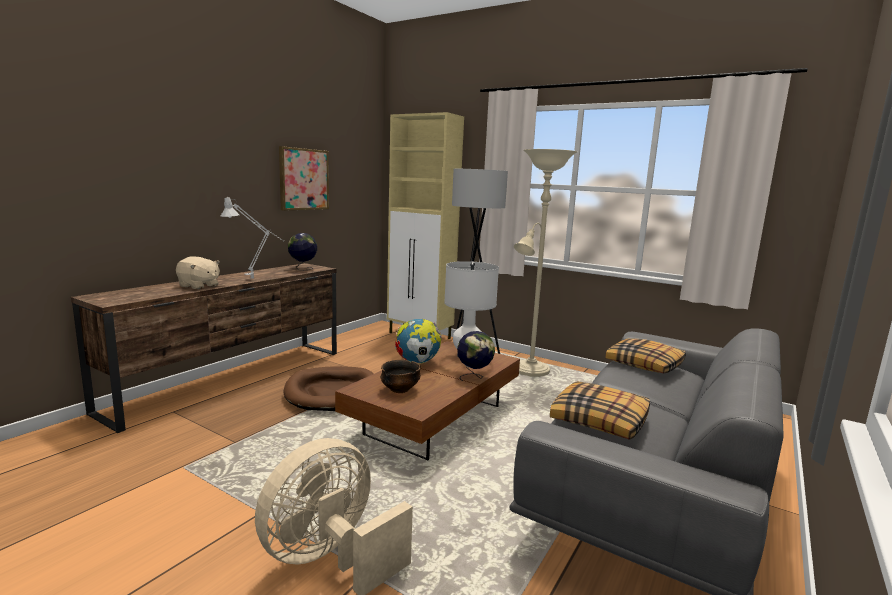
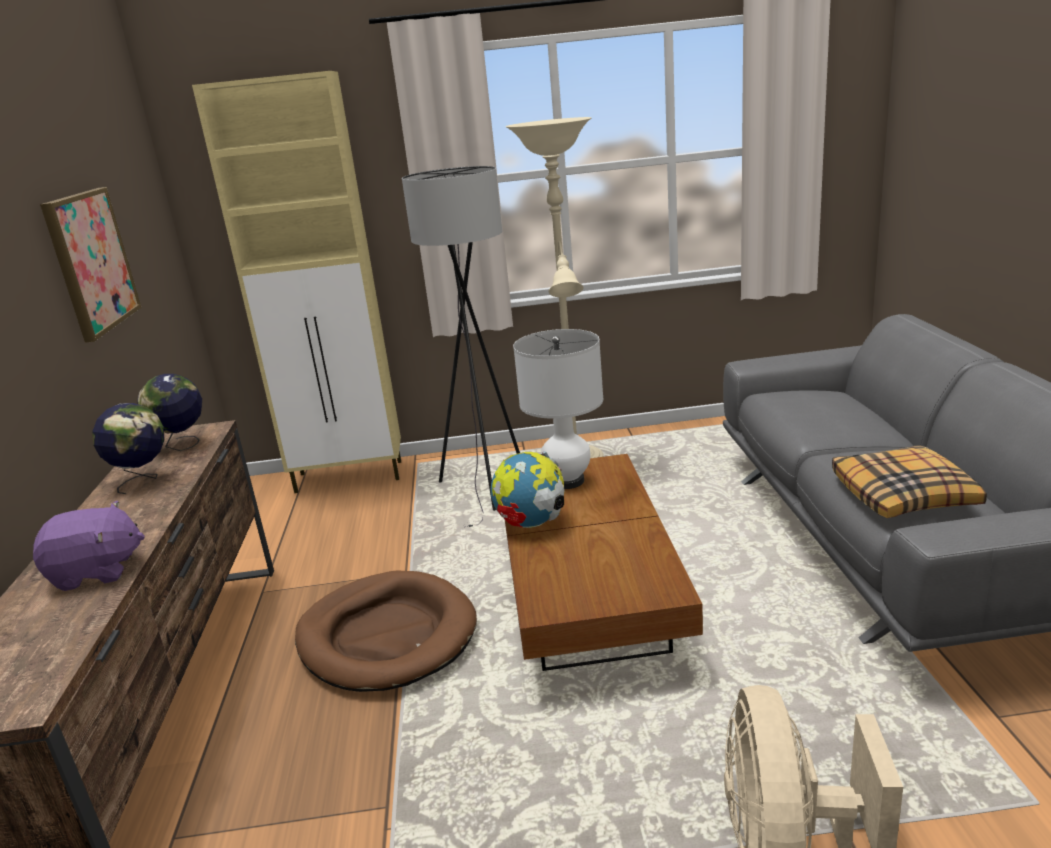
camera: 35 degrees left, 10 degrees up
beige plush toy [176,256,220,290] -> purple plush toy [33,500,145,591]
grey table lamp [221,197,284,279] -> none
bowl [381,360,421,393] -> none
globe [457,331,495,381] -> globe moved to [92,403,165,494]
pillow [605,338,686,373] -> none

